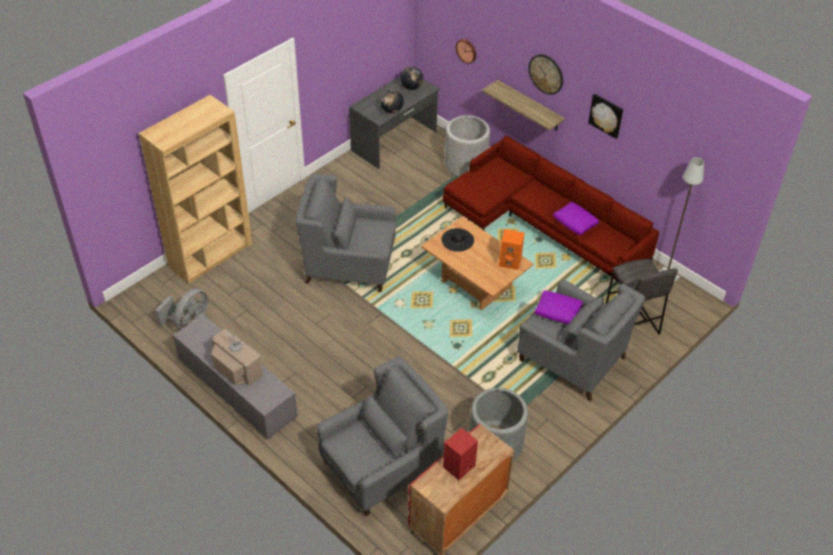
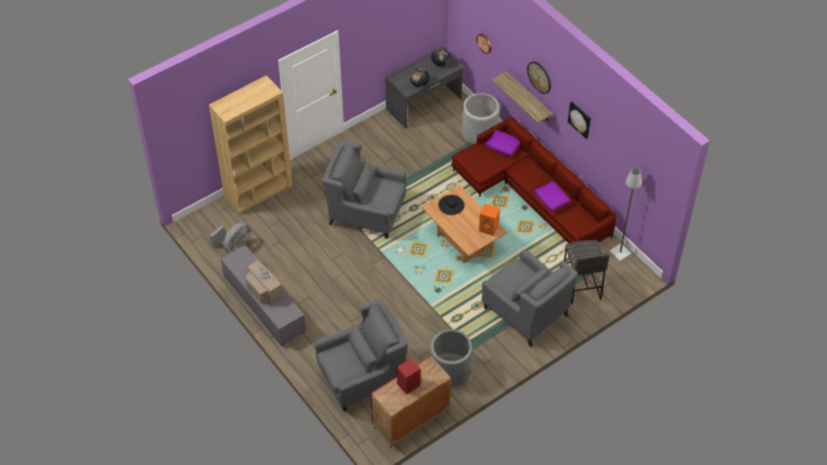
camera: 10 degrees right, 5 degrees up
purple pillow [534,290,583,324] -> purple pillow moved to [485,130,520,157]

